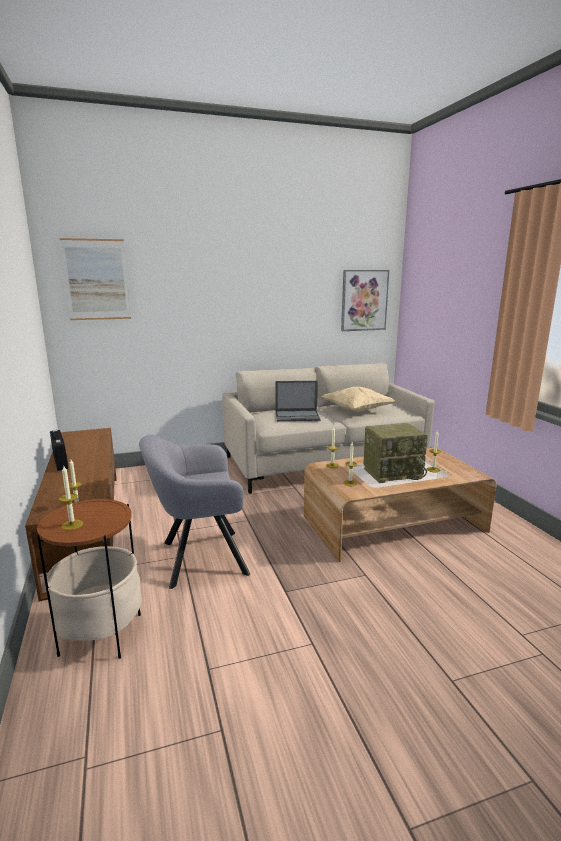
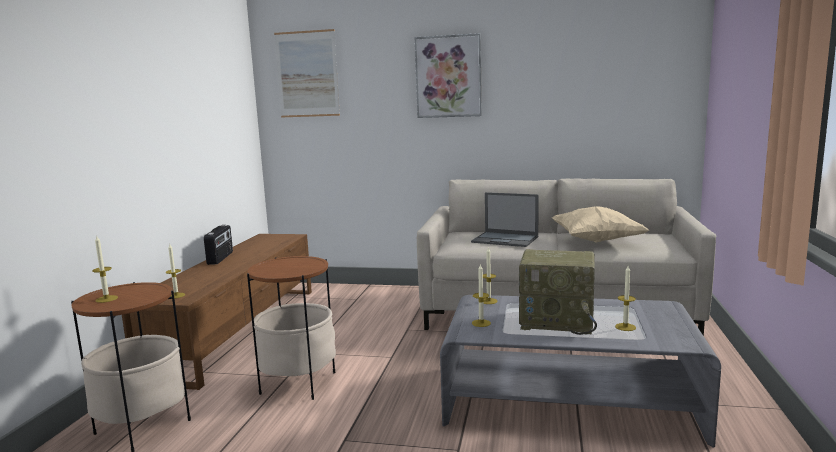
camera: 30 degrees right, 5 degrees down
grey armchair [139,434,250,589] -> side table [247,256,336,400]
brown coffee table [304,448,497,562] -> grey coffee table [440,295,721,447]
picture [341,270,389,331] -> picture moved to [415,33,482,118]

